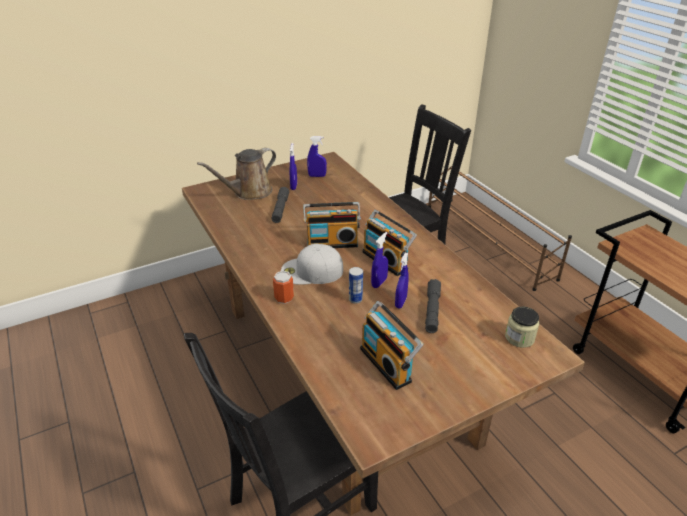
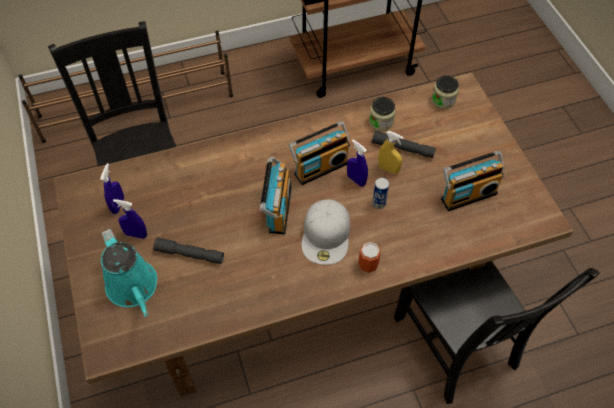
camera: 80 degrees left, 20 degrees up
brown watering can [197,148,276,200] -> turquoise watering can [101,228,157,317]
blue spray bottle [395,253,409,308] -> yellow spray bottle [378,131,404,174]
none -> jar [369,97,396,131]

